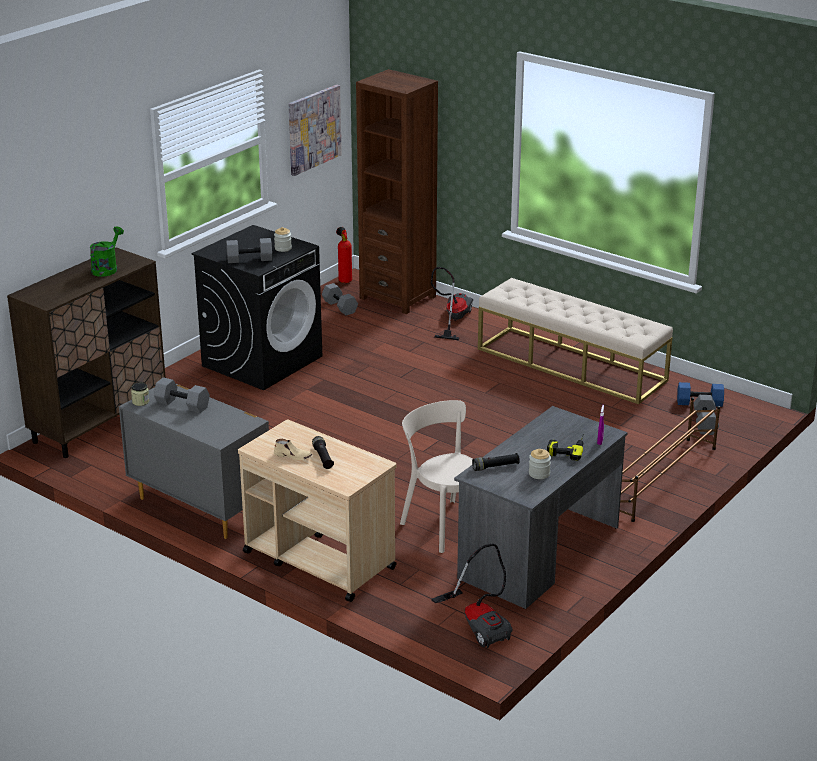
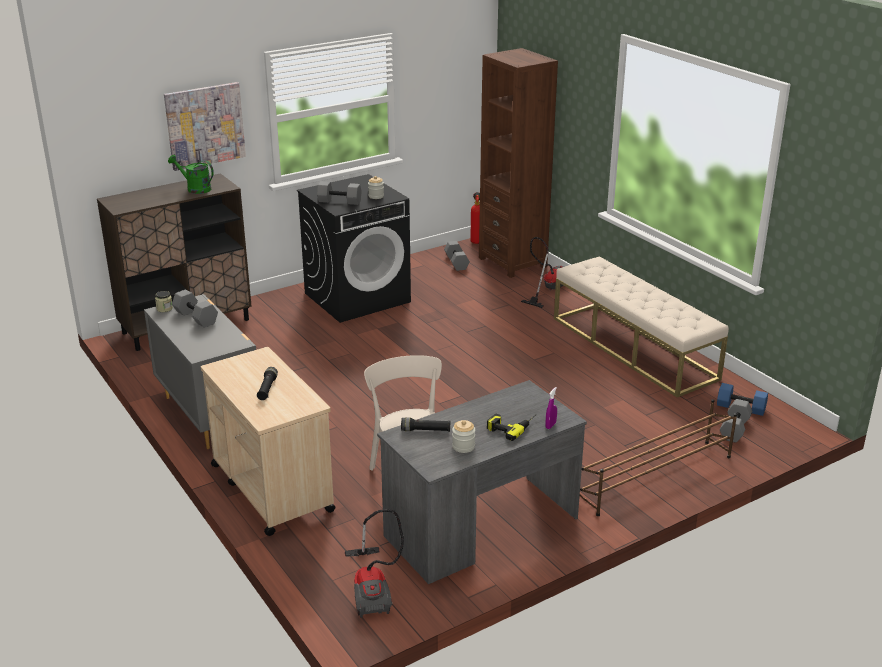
camera: 20 degrees right, 0 degrees up
green watering can [90,226,124,277] -> green watering can turned 105 degrees counterclockwise [168,155,214,194]
beige shoe [274,439,312,460] -> none
picture [288,85,342,176] -> picture moved to [164,82,246,171]

